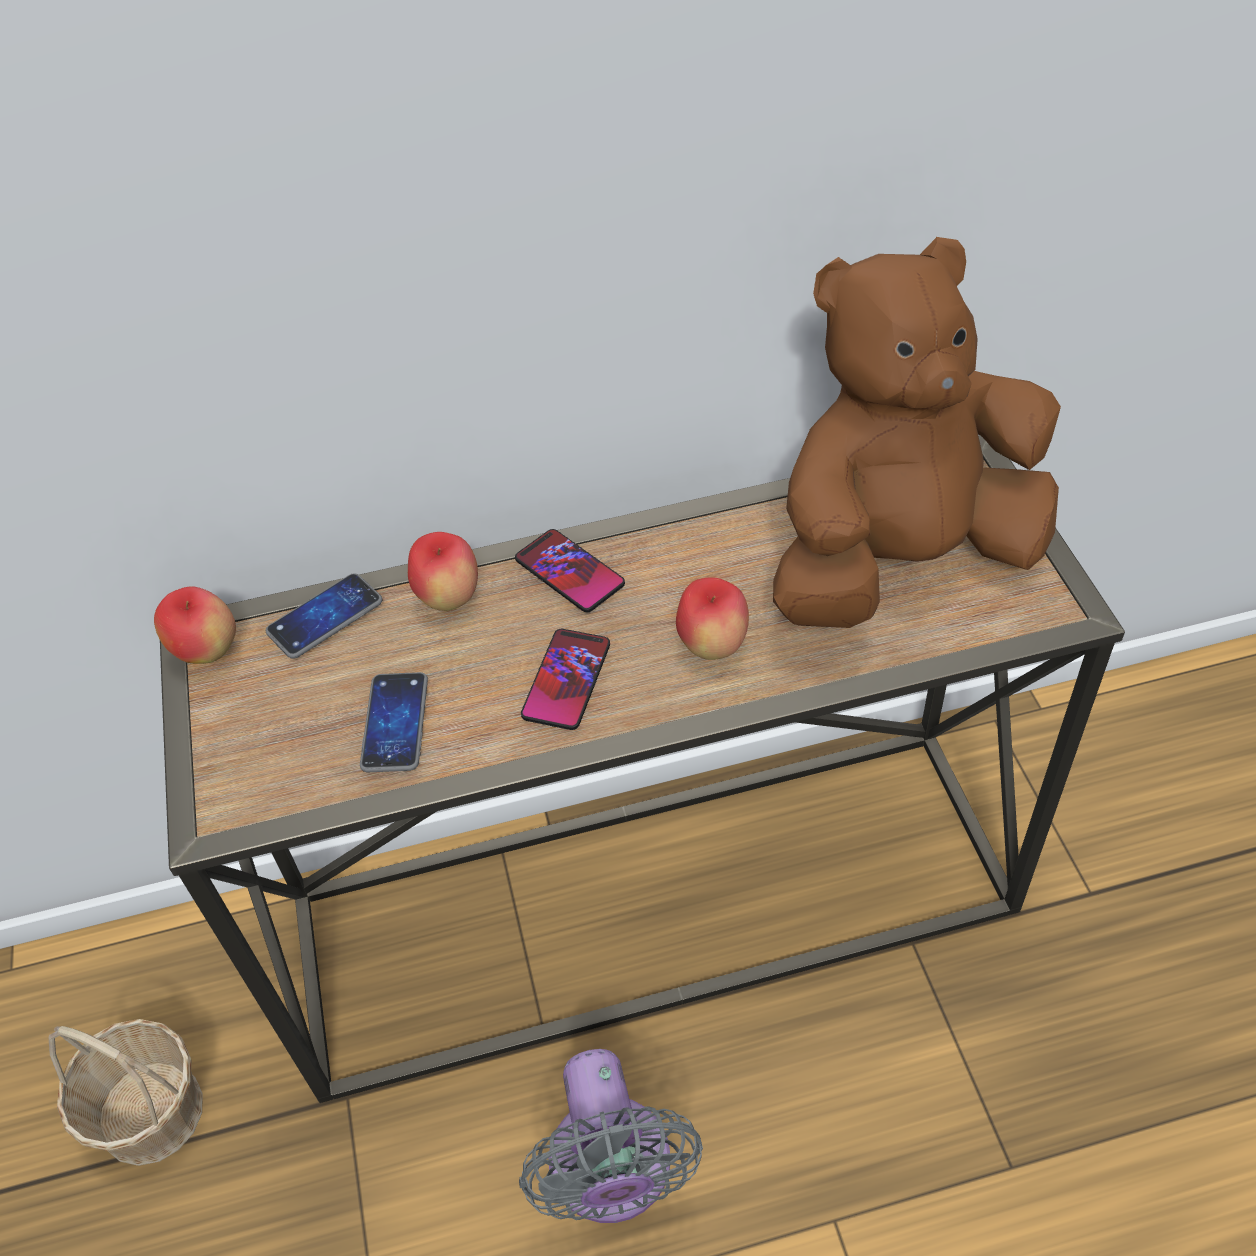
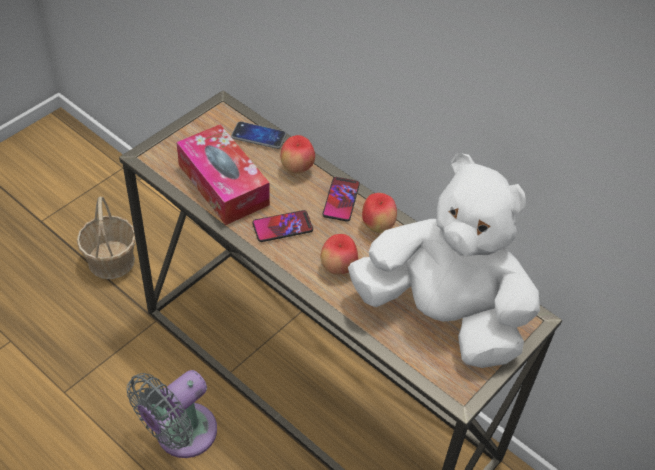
camera: 50 degrees right, 0 degrees up
apple [154,586,236,664] -> apple moved to [362,193,397,233]
phone [360,672,428,772] -> tissue box [176,124,270,225]
brown plush toy [773,237,1061,628] -> white plush toy [348,153,540,368]

